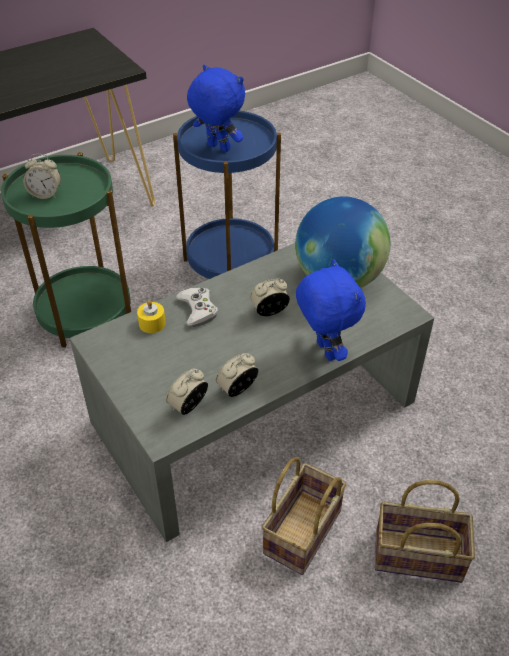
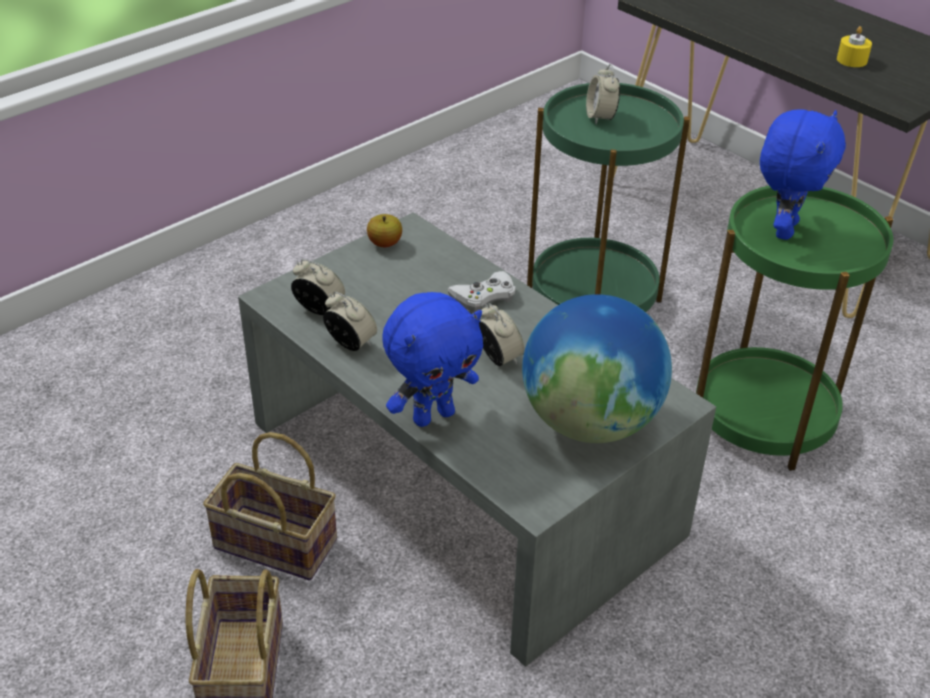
camera: 80 degrees right, 5 degrees down
yellow candle [137,300,166,333] -> yellow candle moved to [837,26,872,67]
blue side table [173,110,281,279] -> green side table [696,186,893,471]
none -> apple [367,214,402,247]

